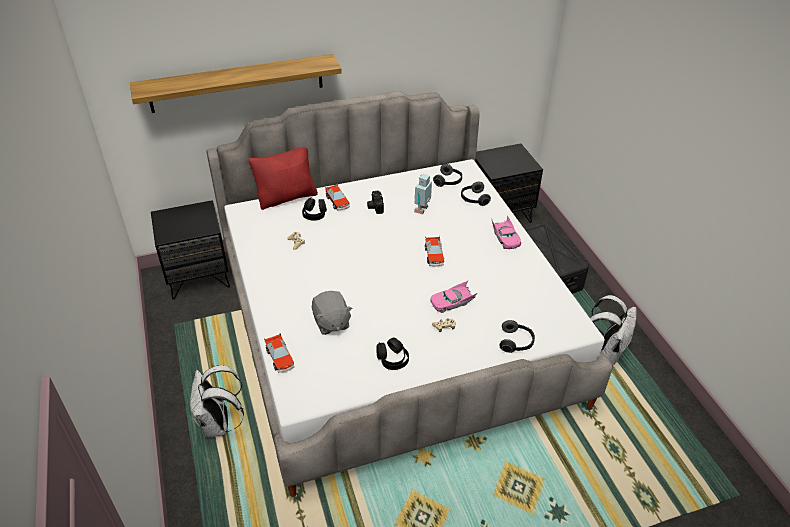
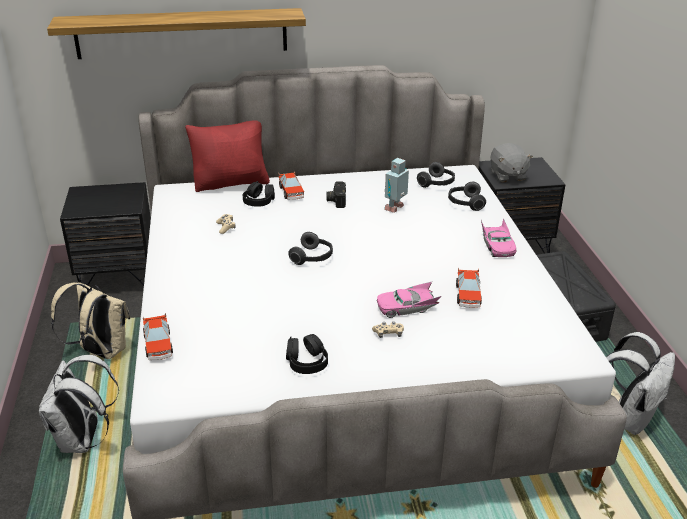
camera: 10 degrees right, 10 degrees down
grey plush toy [312,291,352,335] -> grey plush toy moved to [490,143,533,182]
toy car [425,236,444,267] -> toy car moved to [456,268,482,308]
headphones [499,320,535,353] -> headphones moved to [288,232,333,265]
none -> beige backpack [51,282,130,359]

